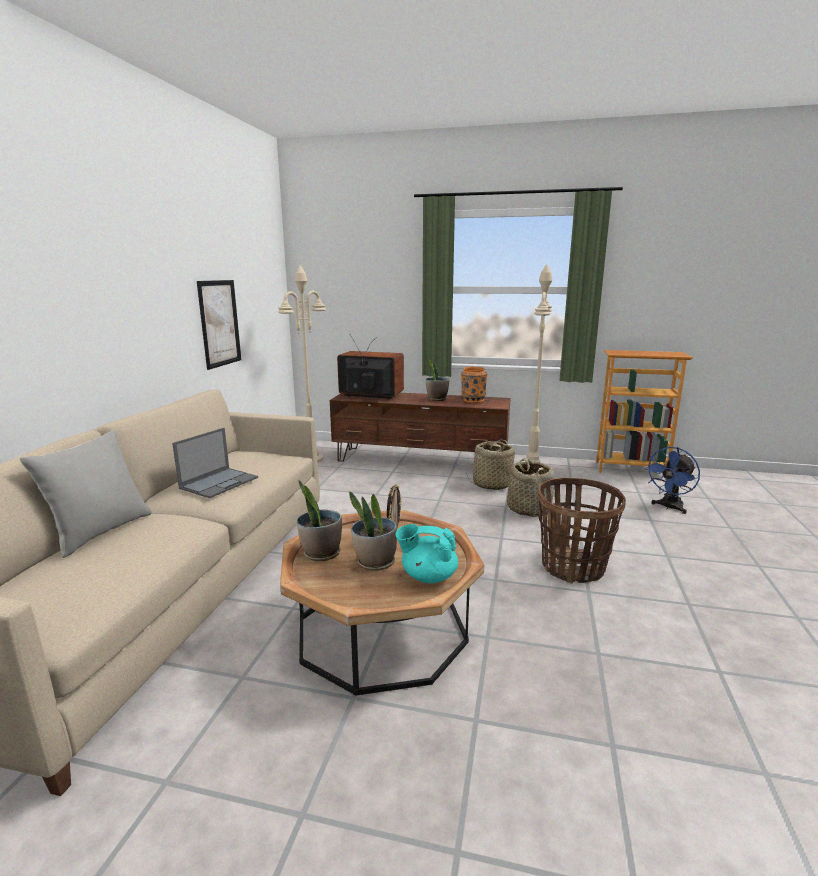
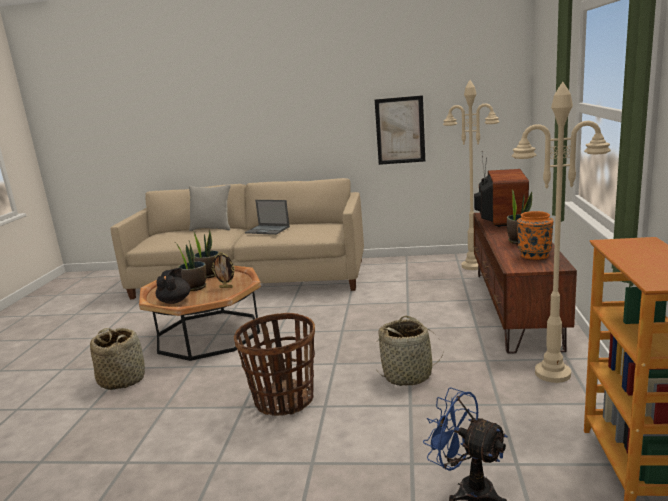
camera: 85 degrees right, 0 degrees up
turquoise teapot [396,524,458,583] -> black teapot [156,268,191,304]
basket [466,440,515,490] -> basket moved to [90,328,145,390]

